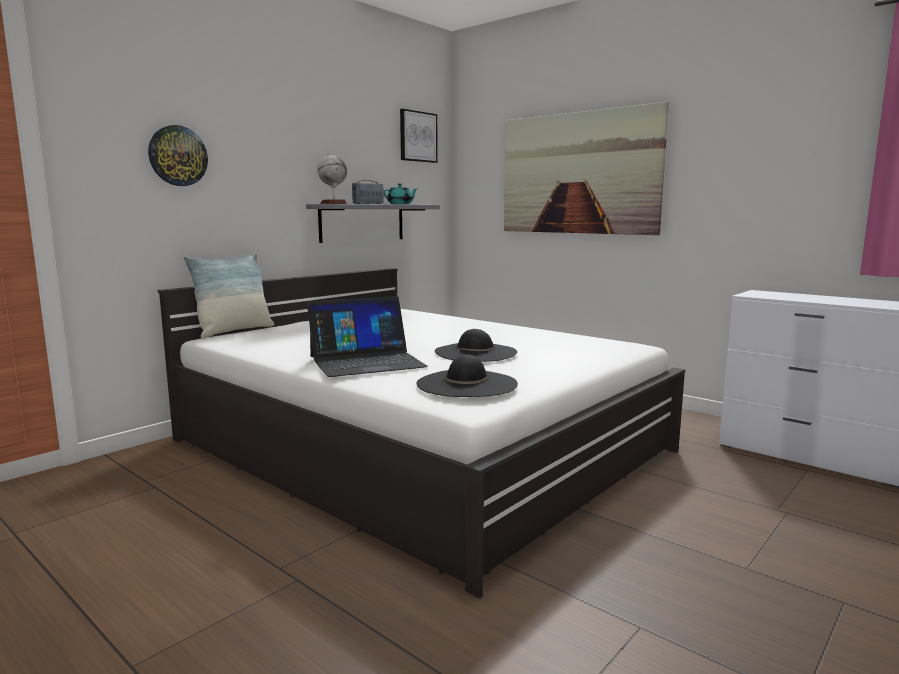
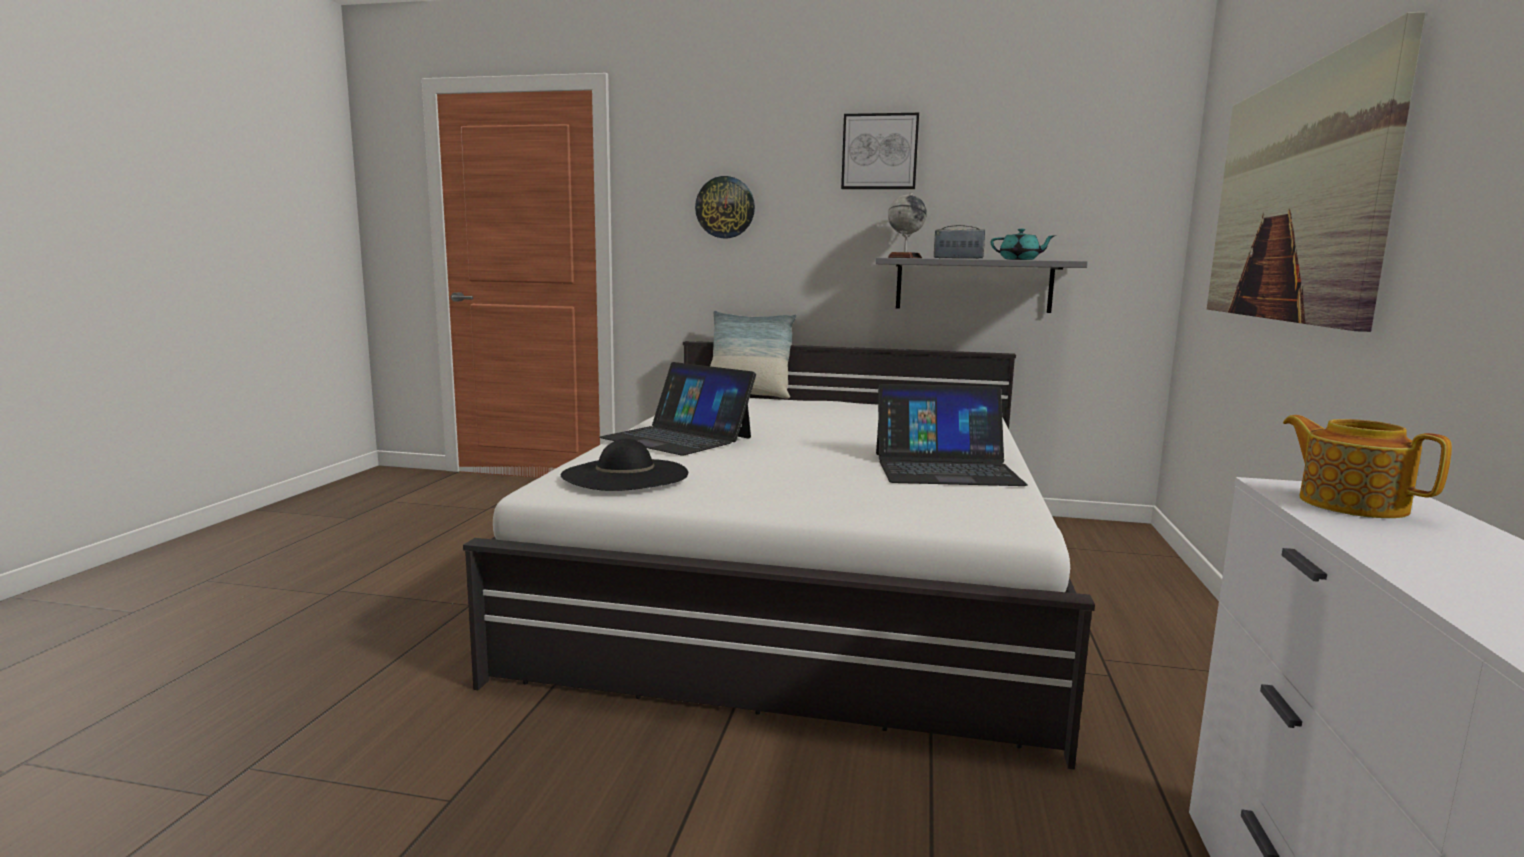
camera: 60 degrees right, 0 degrees up
picture [400,109,437,163] -> picture moved to [841,113,919,189]
black hat [435,329,517,362] -> none
none -> laptop [876,384,1028,486]
none -> teapot [1283,415,1452,518]

